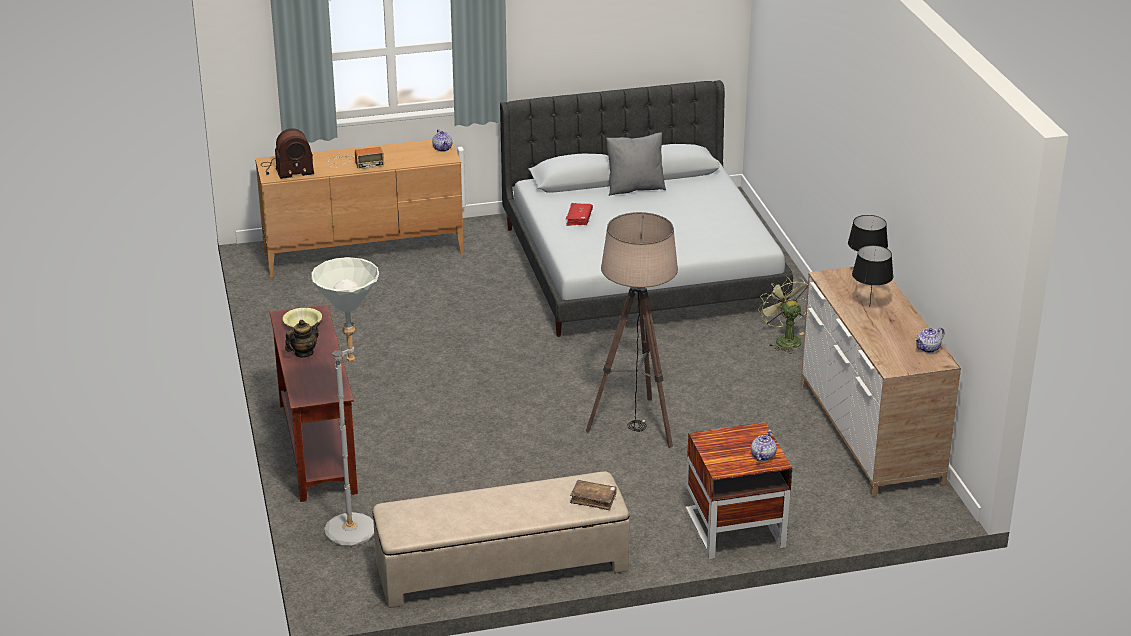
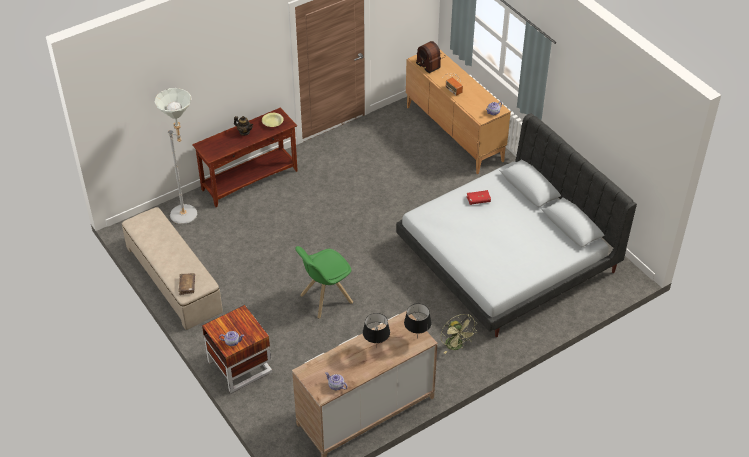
camera: 70 degrees right, 15 degrees up
floor lamp [586,212,678,448] -> green chair [295,246,353,318]
grey pillow [606,133,666,196] -> none
green fan [758,277,808,354] -> green fan turned 105 degrees clockwise [441,314,476,354]

